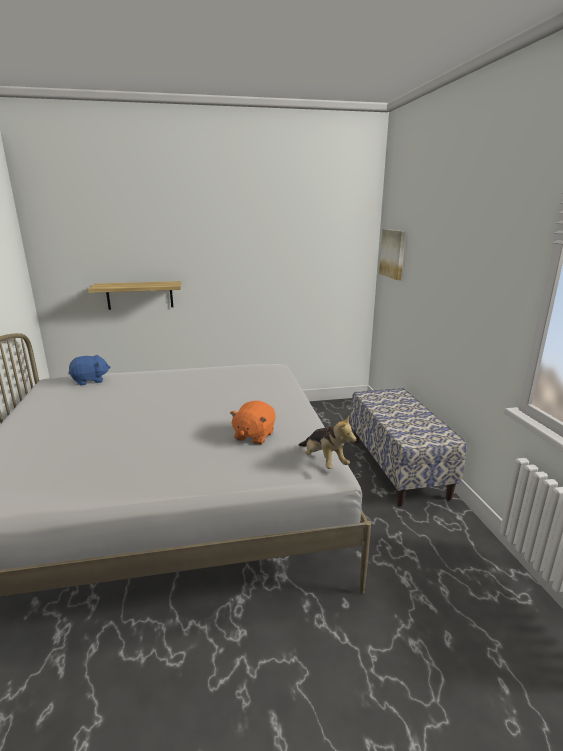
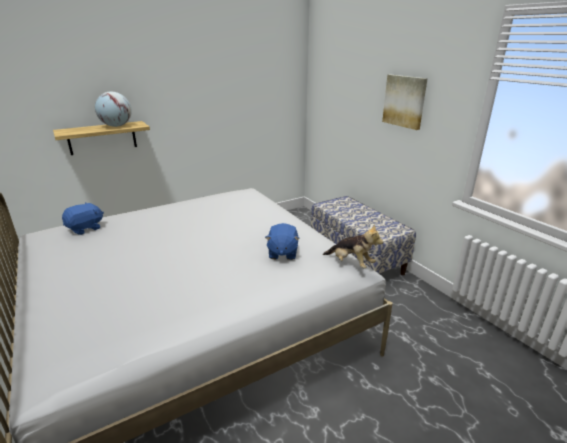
camera: 20 degrees left, 5 degrees up
orange plush toy [230,401,276,445] -> blue plush toy [265,223,300,260]
picture [379,229,406,280] -> picture moved to [382,75,428,130]
none -> globe [95,92,132,127]

